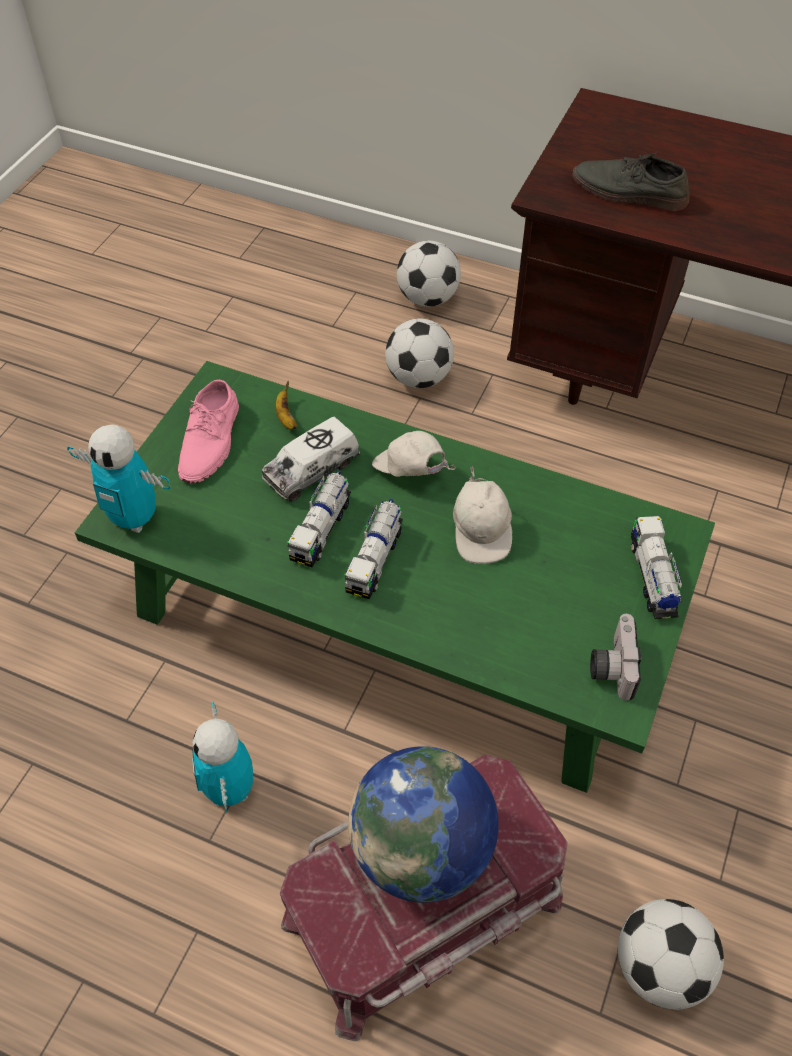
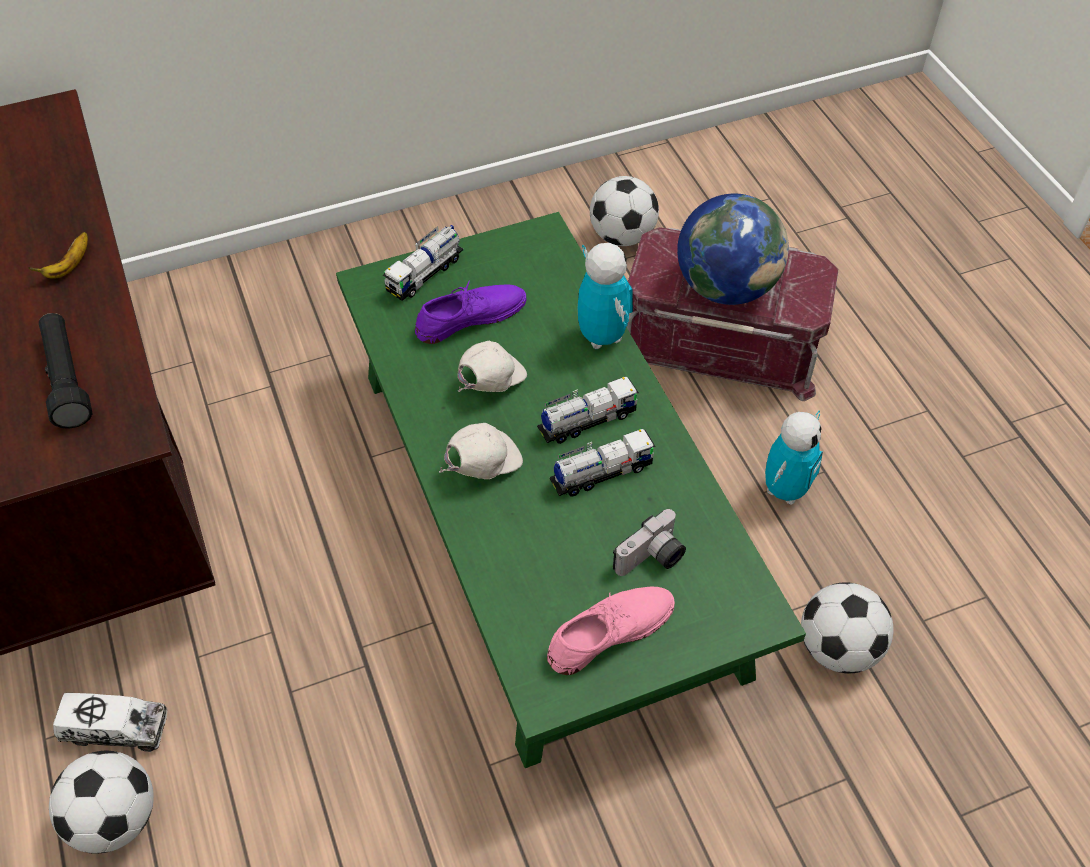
camera: 135 degrees left, 0 degrees up
toy robot [67,424,170,533] -> toy robot moved to [578,243,633,349]
toy truck [262,417,360,502] -> toy truck moved to [53,693,168,752]
banana [276,381,297,430] -> banana moved to [28,232,88,279]
white cap [372,431,456,477] -> white cap turned 120 degrees counterclockwise [439,423,523,479]
football [385,318,454,388] -> football moved to [801,582,893,673]
grey shoe [572,152,690,211] -> black flashlight [39,313,92,429]
camera [590,614,641,701] -> camera moved to [613,509,686,576]
none -> purple shoe [415,280,527,344]

